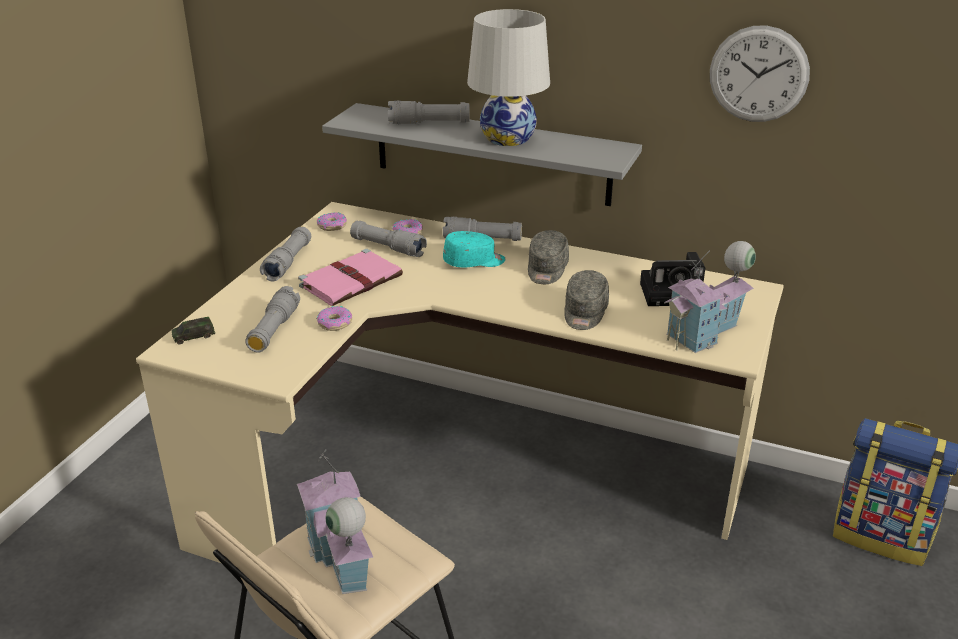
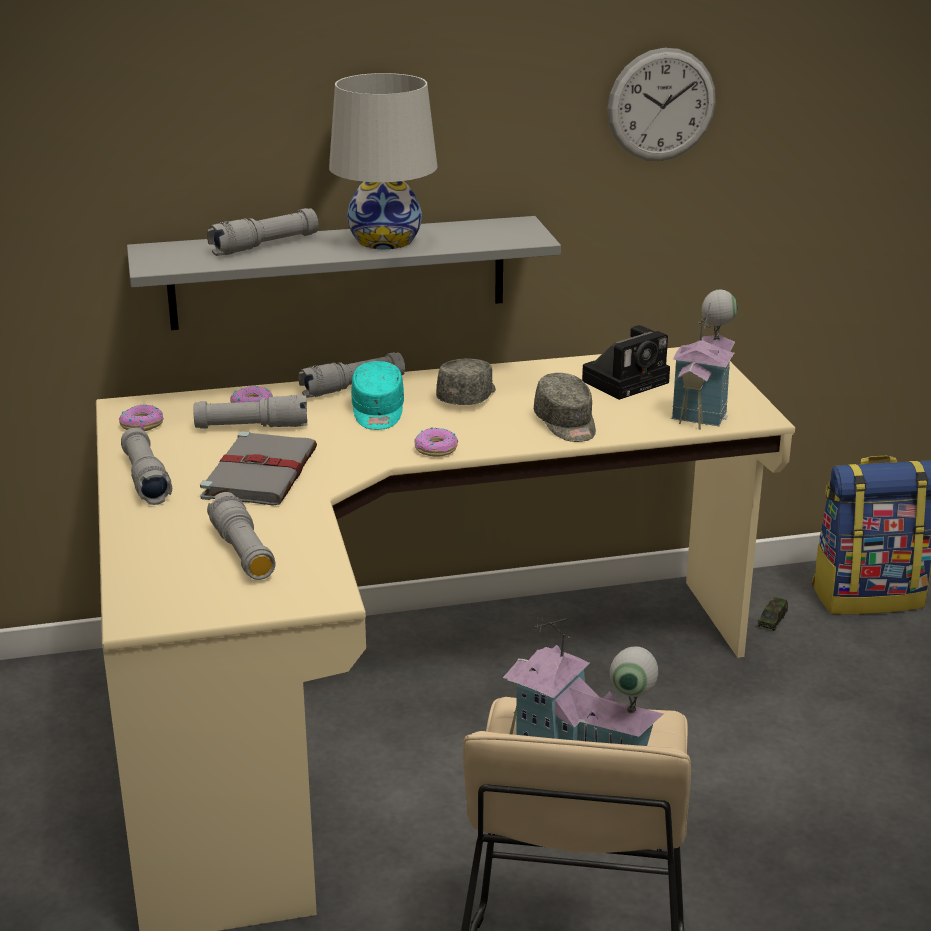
camera: 35 degrees left, 5 degrees down
toy car [171,317,215,345] -> toy car moved to [758,597,788,631]
pink book [298,249,403,306] -> grey book [200,431,317,506]
donut [317,306,352,331] -> donut moved to [414,427,458,457]
turquoise cap [443,231,505,267] -> turquoise cap turned 135 degrees clockwise [351,361,404,430]
grey cap [528,230,569,284] -> grey cap turned 135 degrees counterclockwise [436,359,496,405]

